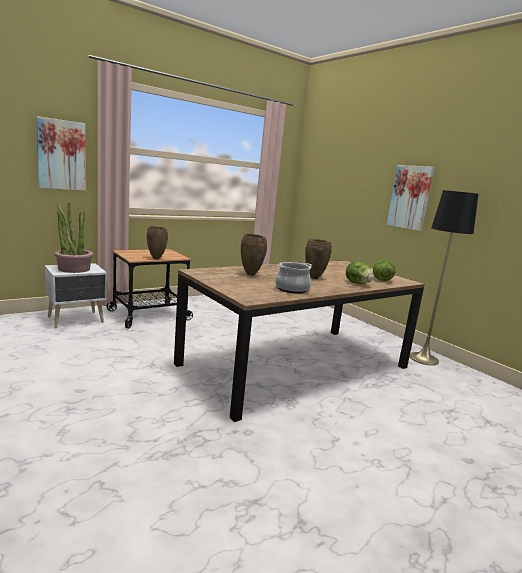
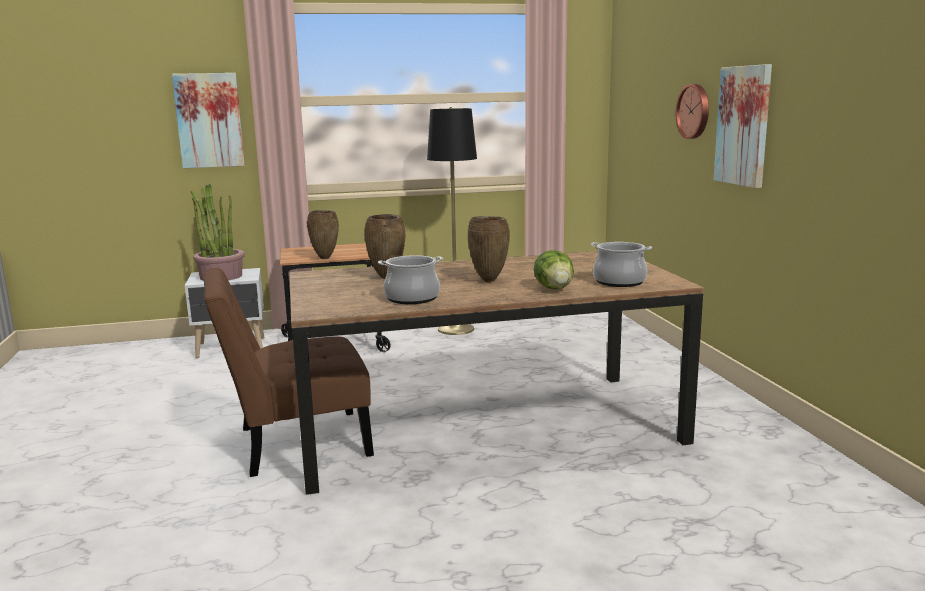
camera: 25 degrees right, 0 degrees up
lettuce [373,260,395,281] -> cooking pot [591,242,652,287]
black floor lamp [410,190,479,365] -> black floor lamp moved to [427,107,477,335]
none -> brown chair [203,268,374,477]
none -> wall clock [676,84,709,139]

